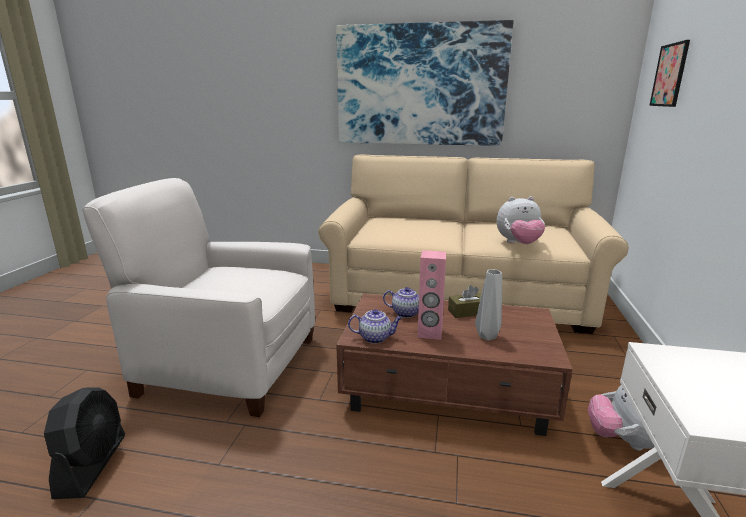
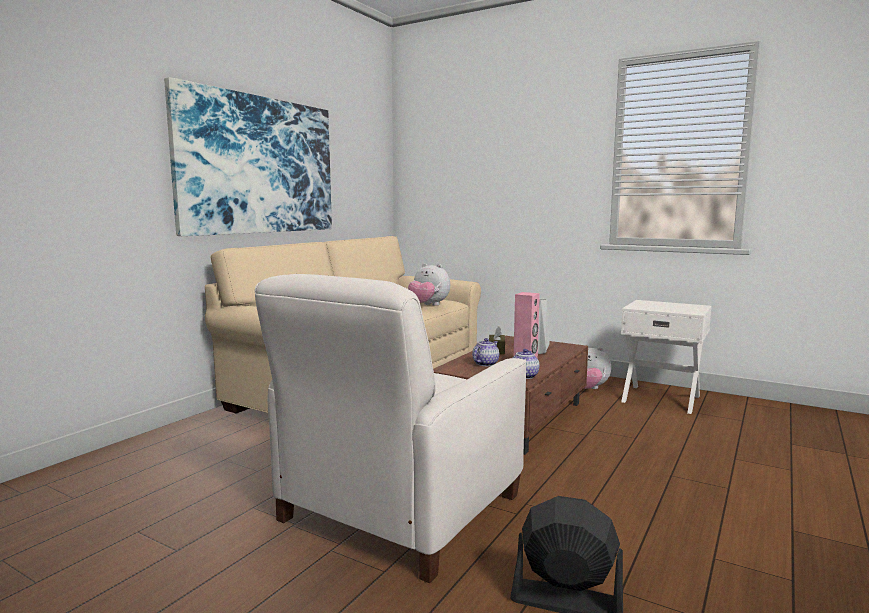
camera: 70 degrees left, 10 degrees down
plush toy [497,196,545,244] -> plush toy turned 105 degrees clockwise [408,263,450,306]
picture [649,40,690,107] -> none

